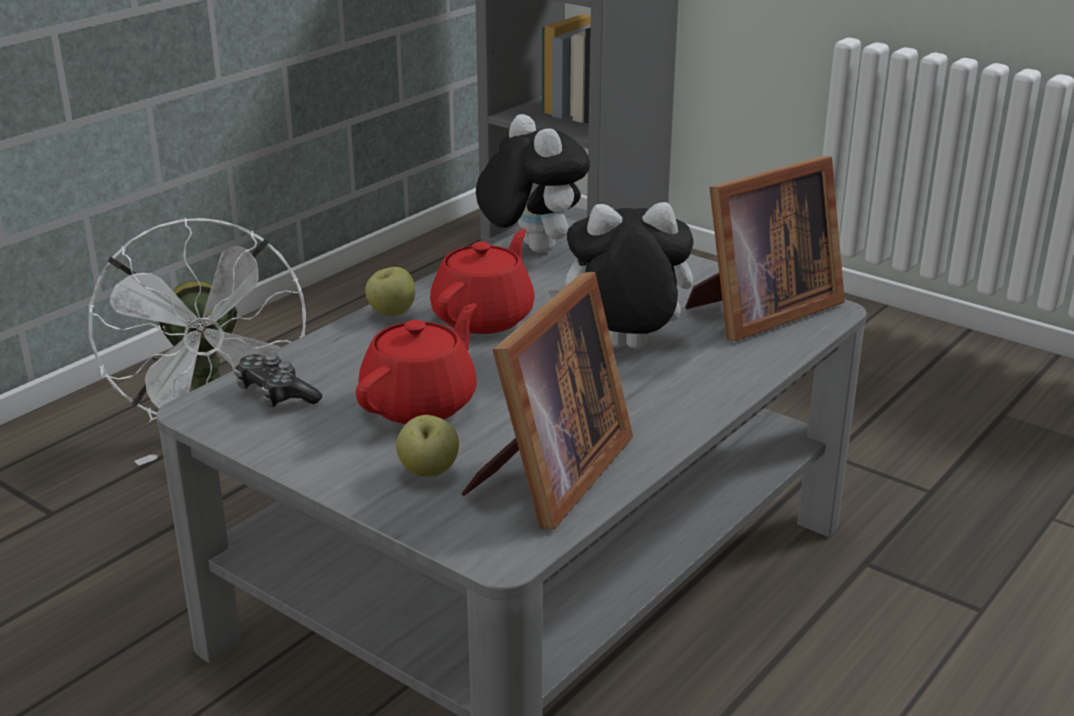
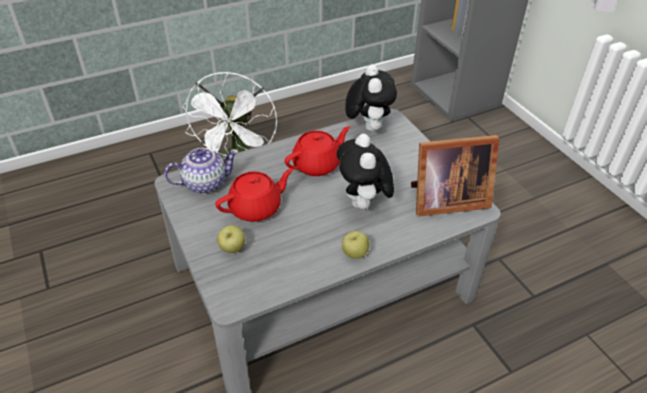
camera: 25 degrees right, 15 degrees up
game controller [234,353,322,408] -> teapot [164,148,239,194]
apple [365,267,415,316] -> apple moved to [342,231,370,259]
picture frame [461,272,633,529] -> none
plush toy [548,202,694,349] -> plush toy turned 120 degrees counterclockwise [337,134,394,210]

